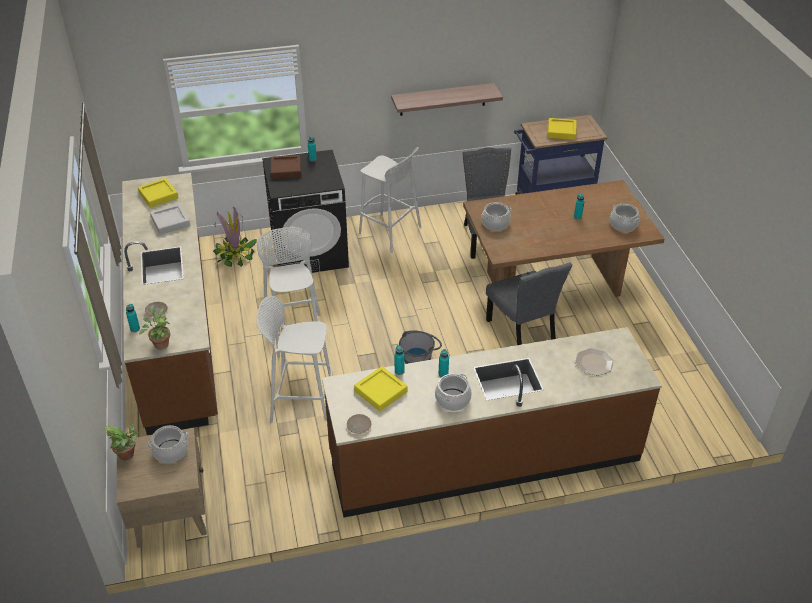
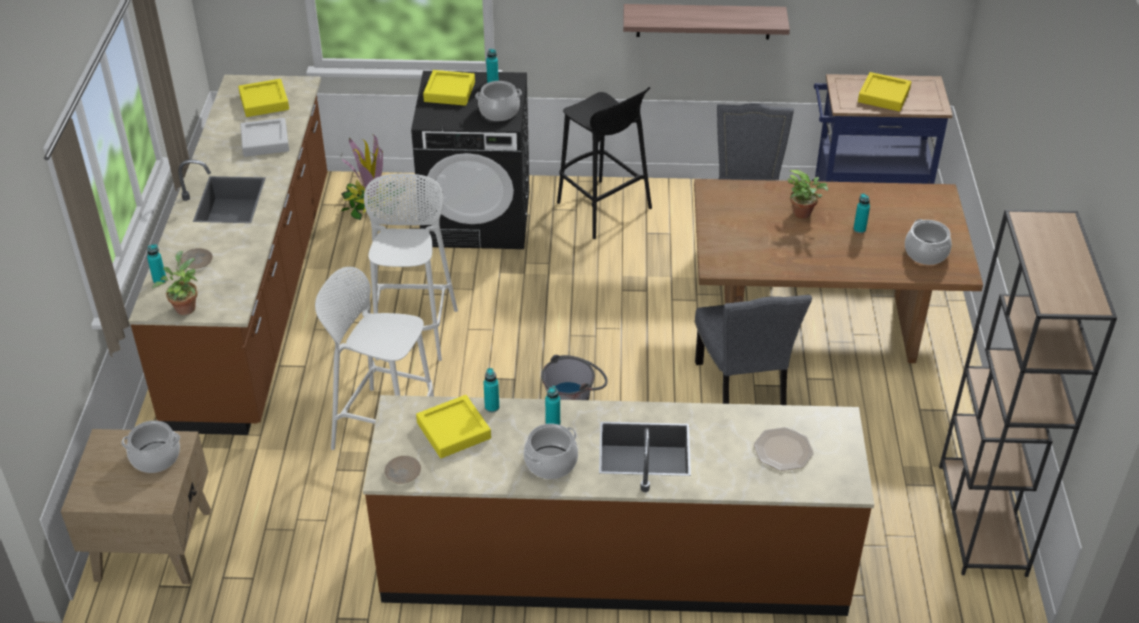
camera: 15 degrees right, 0 degrees up
potted plant [103,424,138,461] -> potted plant moved to [788,170,828,219]
brown tray [271,155,301,179] -> yellow tray [423,70,475,106]
white stool [359,147,421,253] -> black stool [557,87,652,239]
cooking pot [482,202,511,231] -> cooking pot moved to [475,81,522,121]
none -> bookcase [939,209,1117,577]

